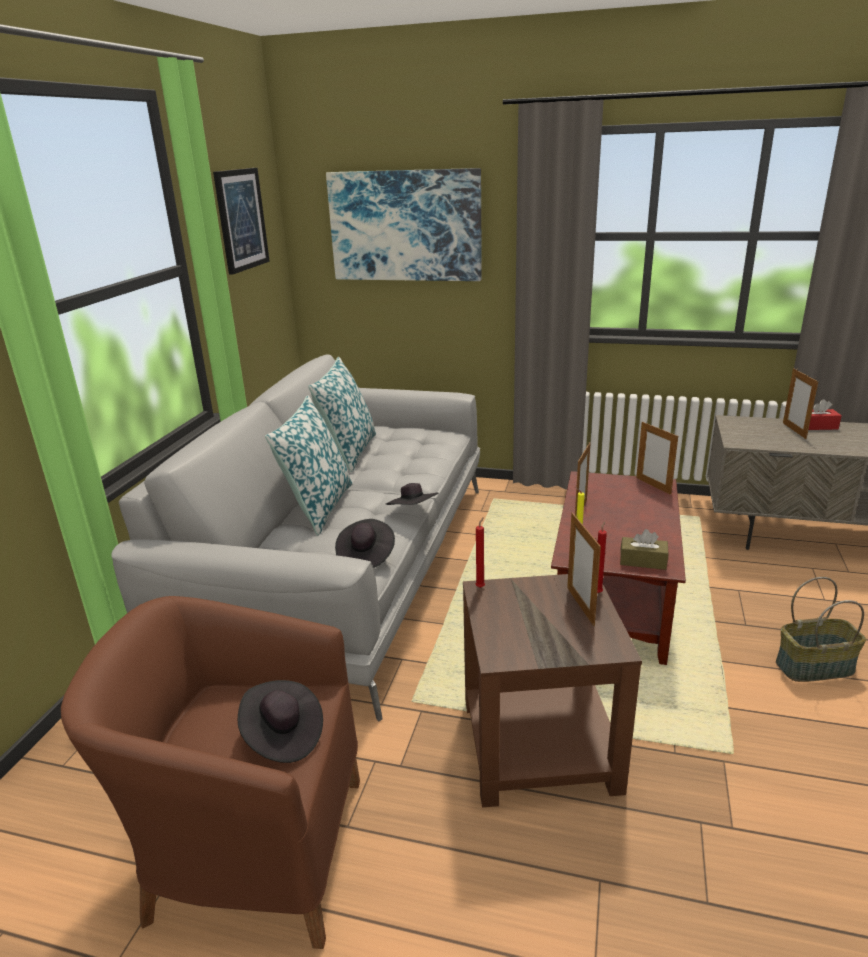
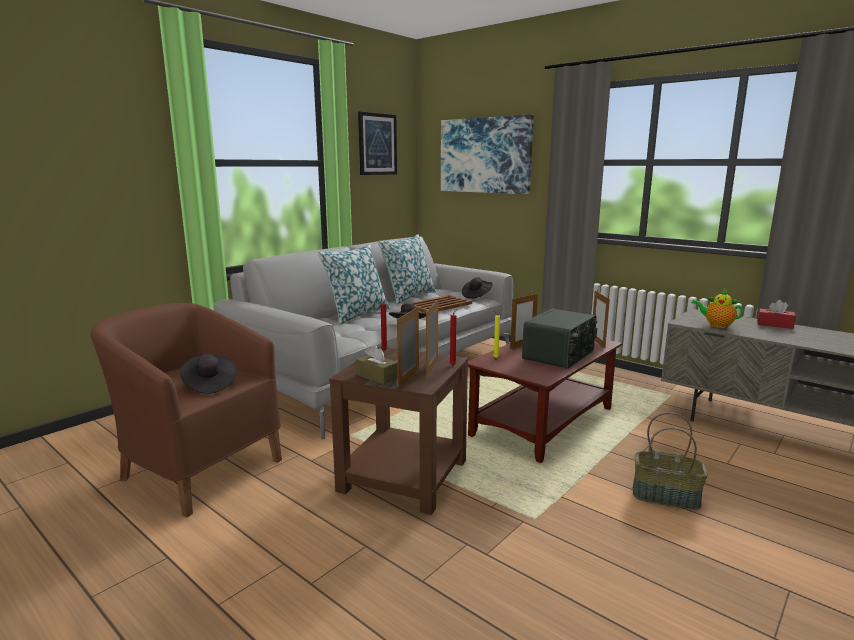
camera: 25 degrees right, 10 degrees down
black hat [335,519,395,568] -> black hat moved to [462,277,492,299]
brown tissue box [620,529,668,570] -> brown tissue box moved to [356,345,398,385]
picture frame [783,368,818,439] -> picture frame moved to [397,307,419,387]
none -> brown tray [409,295,472,313]
none -> radio [522,308,597,369]
none -> teapot [691,289,744,328]

